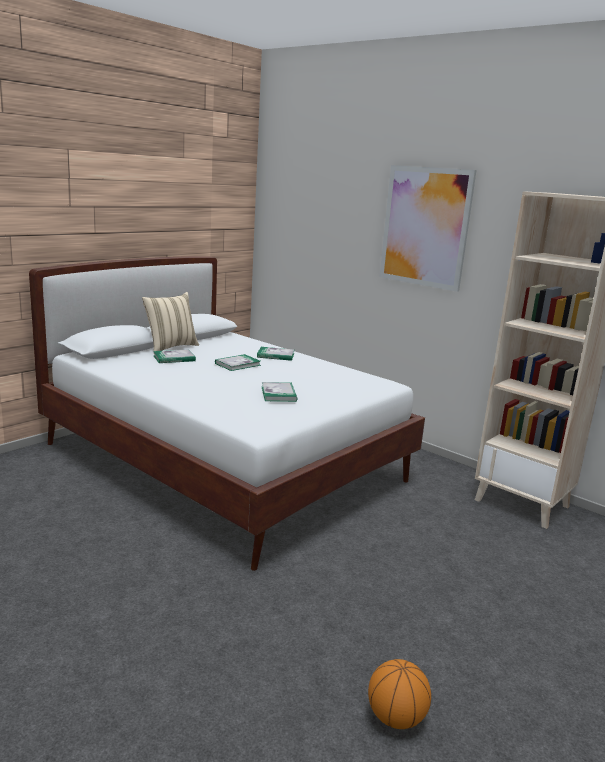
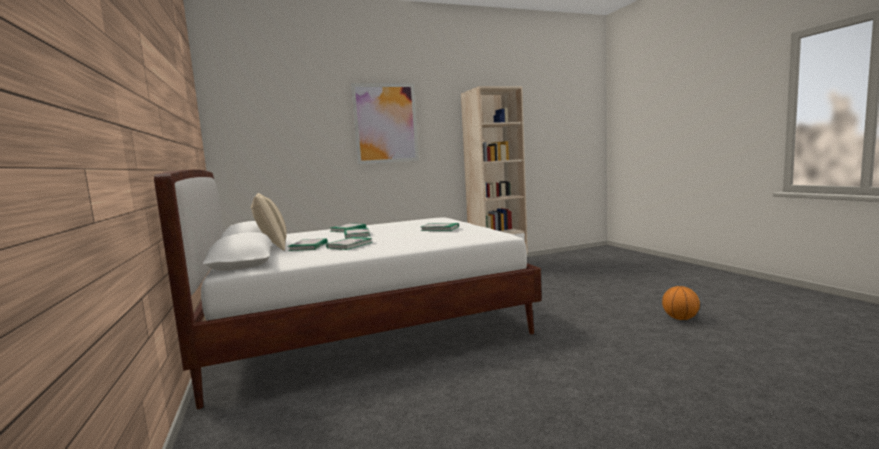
camera: 60 degrees left, 10 degrees down
none -> book [326,237,373,250]

